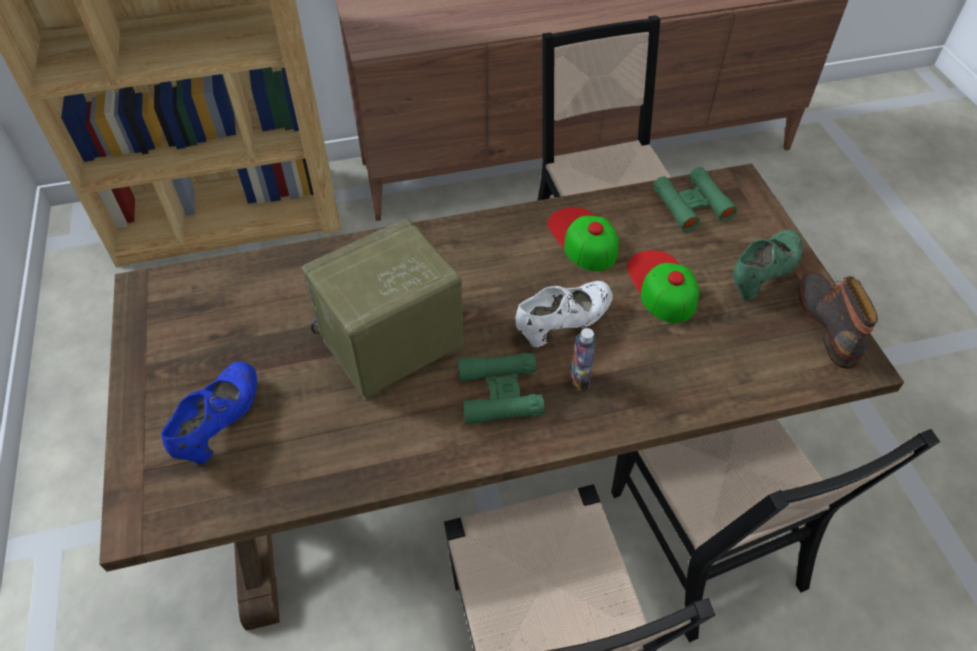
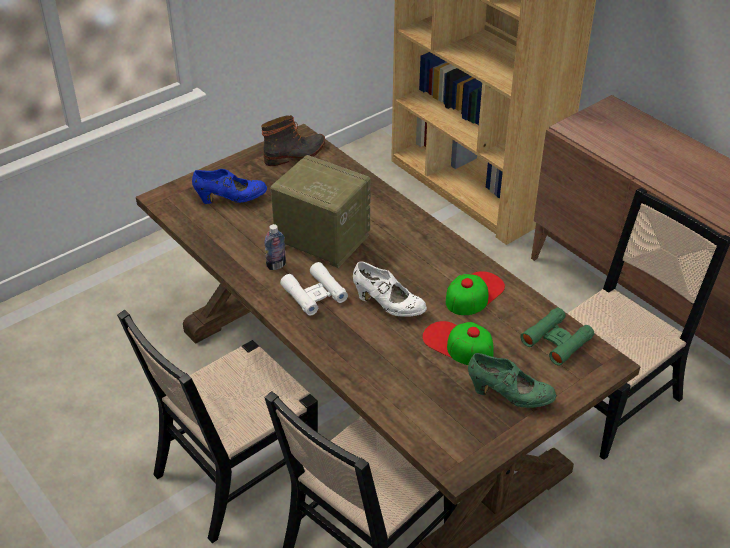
camera: 65 degrees right, 10 degrees down
green binoculars [458,353,545,424] -> white binoculars [280,262,348,316]
bottle [571,328,596,391] -> bottle moved to [264,224,286,270]
cap [627,250,699,323] -> cap turned 105 degrees counterclockwise [422,321,494,365]
boot [798,273,878,369] -> boot moved to [261,115,325,166]

